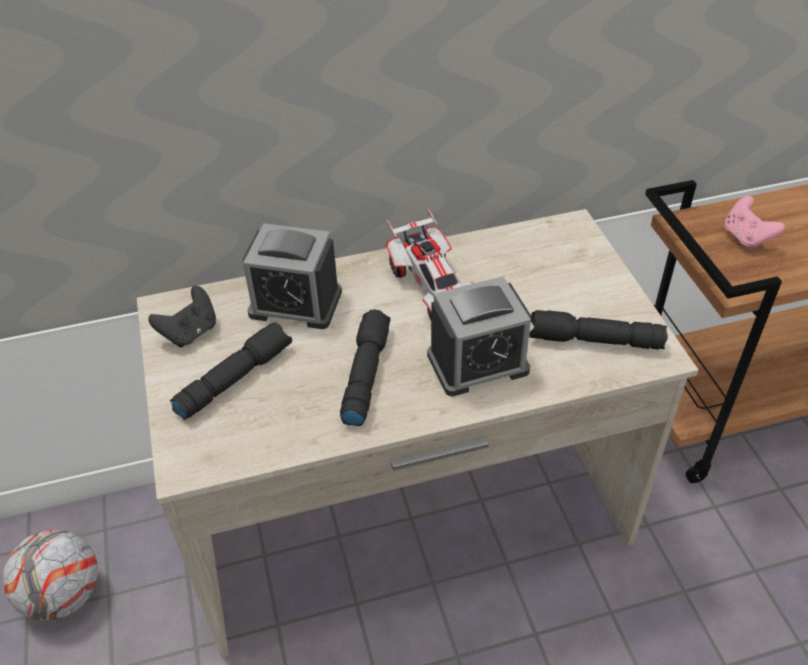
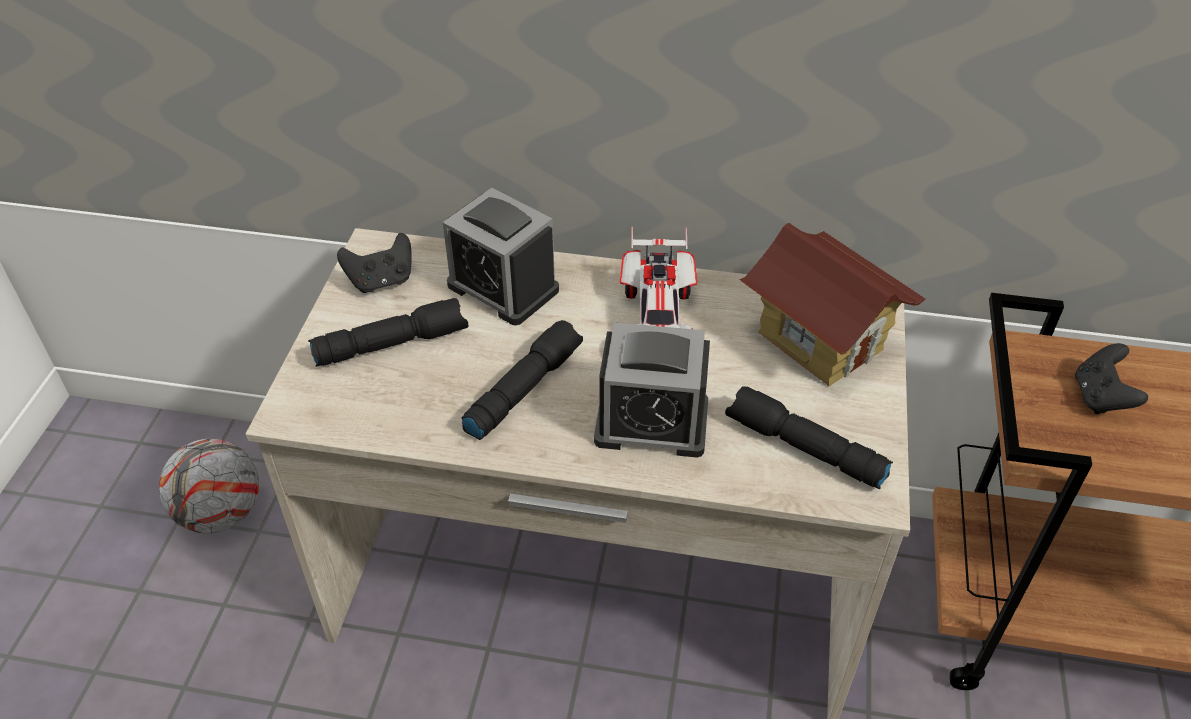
camera: 25 degrees right, 0 degrees up
pink game controller [724,196,785,250] -> black game controller [1075,343,1148,414]
none -> toy house [739,223,926,386]

